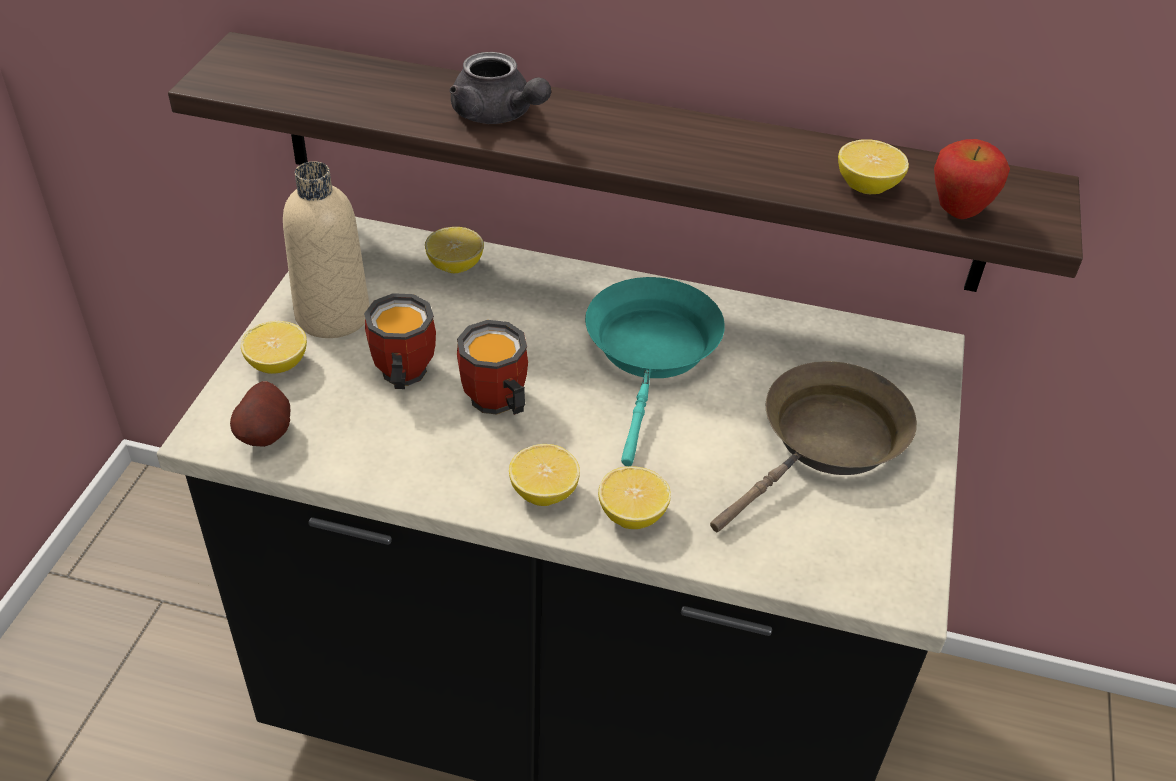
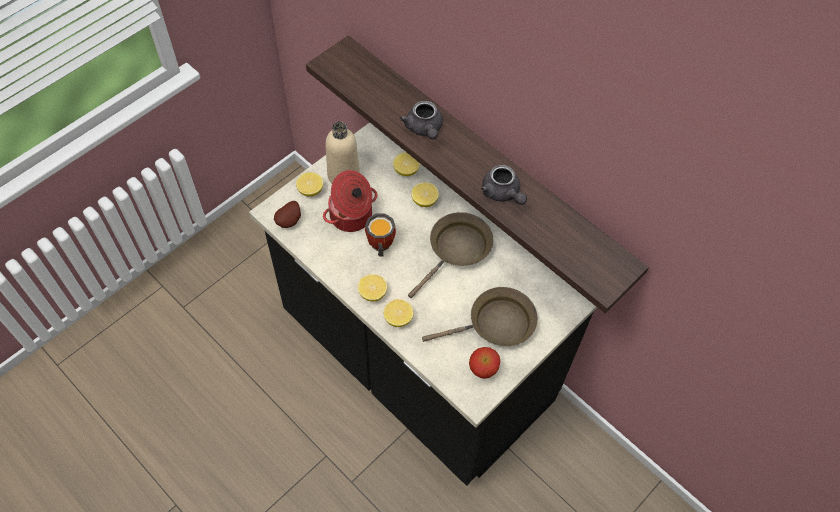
camera: 30 degrees right, 15 degrees up
mug [364,293,436,389] -> cooking pot [323,170,378,232]
turquoise frying pan [585,277,725,466] -> brown frying pan [408,212,493,298]
lemon [838,139,909,194] -> lemon moved to [411,183,439,207]
apple [934,139,1010,219] -> apple moved to [469,347,500,379]
none -> grey teapot [481,165,527,205]

